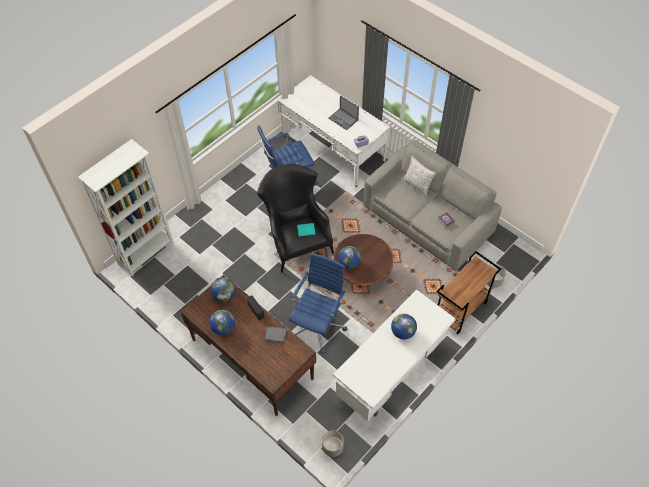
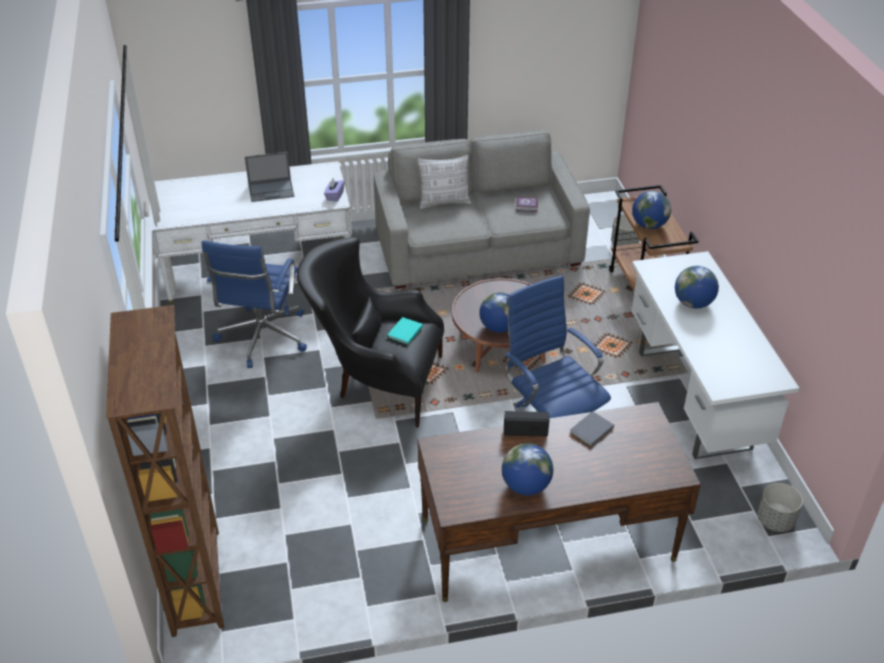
camera: 55 degrees left, 15 degrees down
white bookcase [78,139,174,276] -> brown bookcase [106,305,224,637]
globe [210,277,236,302] -> globe moved to [632,191,671,229]

